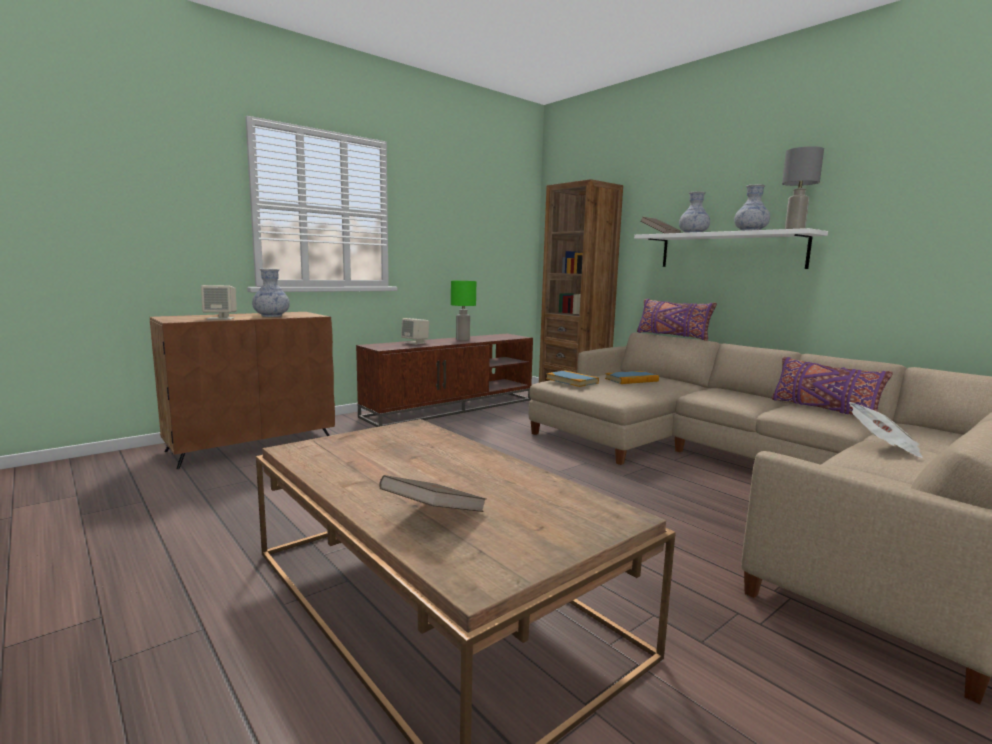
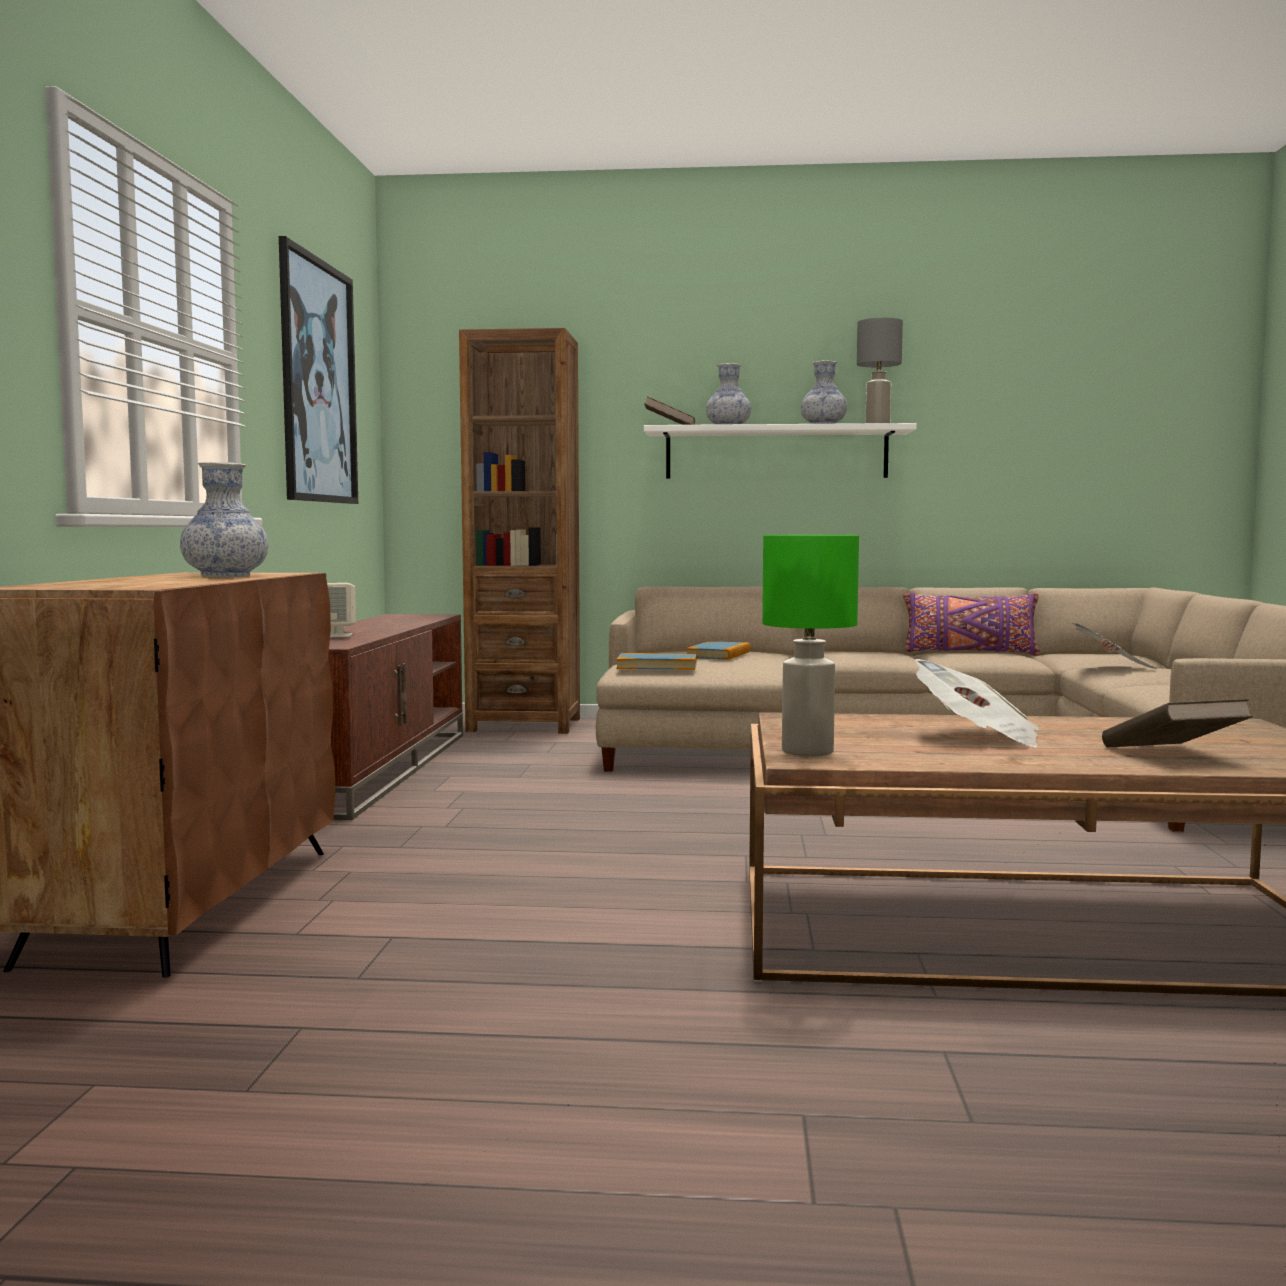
camera: 45 degrees left, 5 degrees down
beige speaker [201,285,237,320] -> none
green table lamp [451,281,476,341] -> green table lamp moved to [762,535,859,757]
purple pillow [637,299,717,341] -> none
none -> picture [279,236,358,504]
none -> newspaper [915,659,1039,747]

